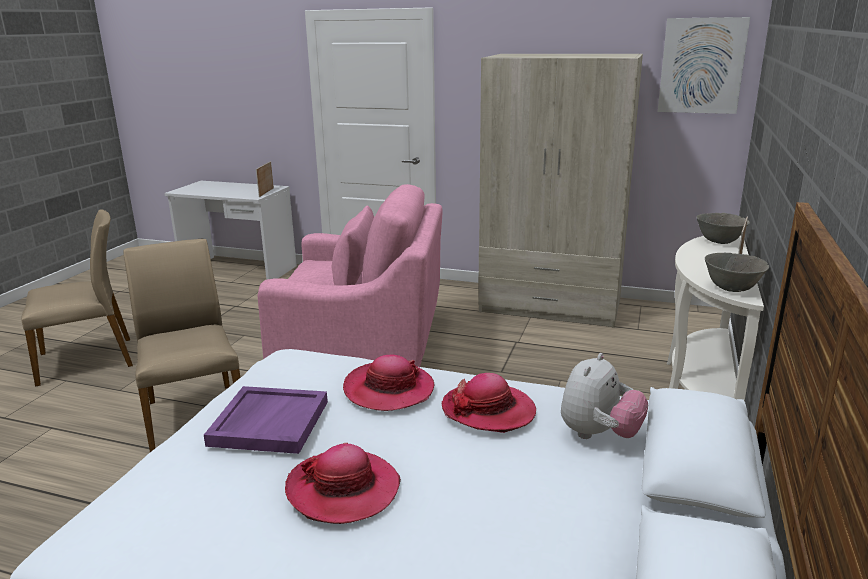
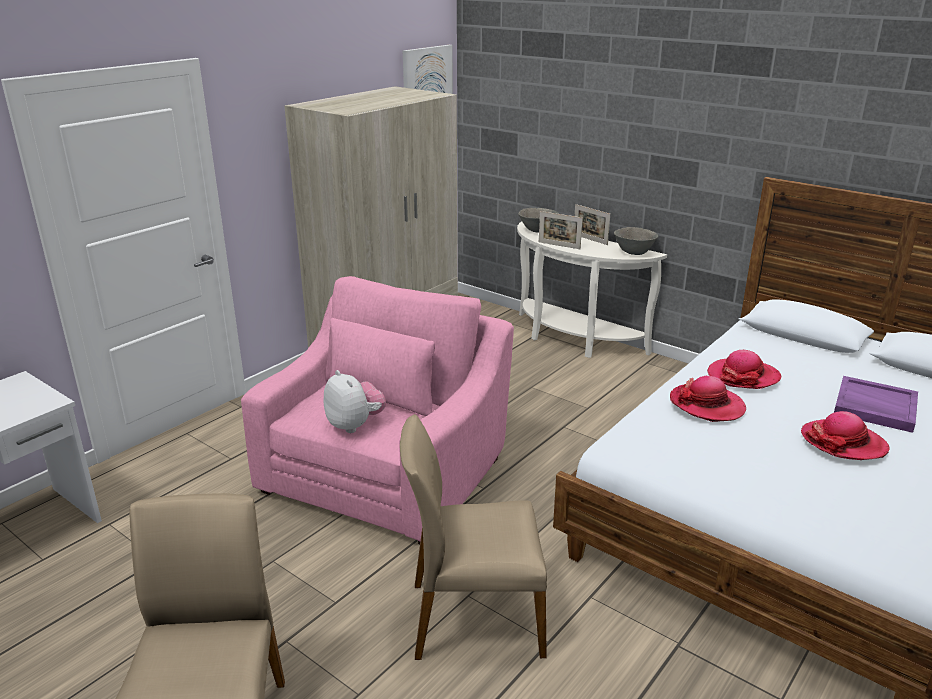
camera: 70 degrees left, 5 degrees up
purple tray [204,386,328,454] -> purple tray moved to [834,376,918,433]
picture frame [256,161,274,197] -> picture frame moved to [539,211,583,249]
plush toy [561,353,648,439] -> plush toy moved to [323,370,386,433]

